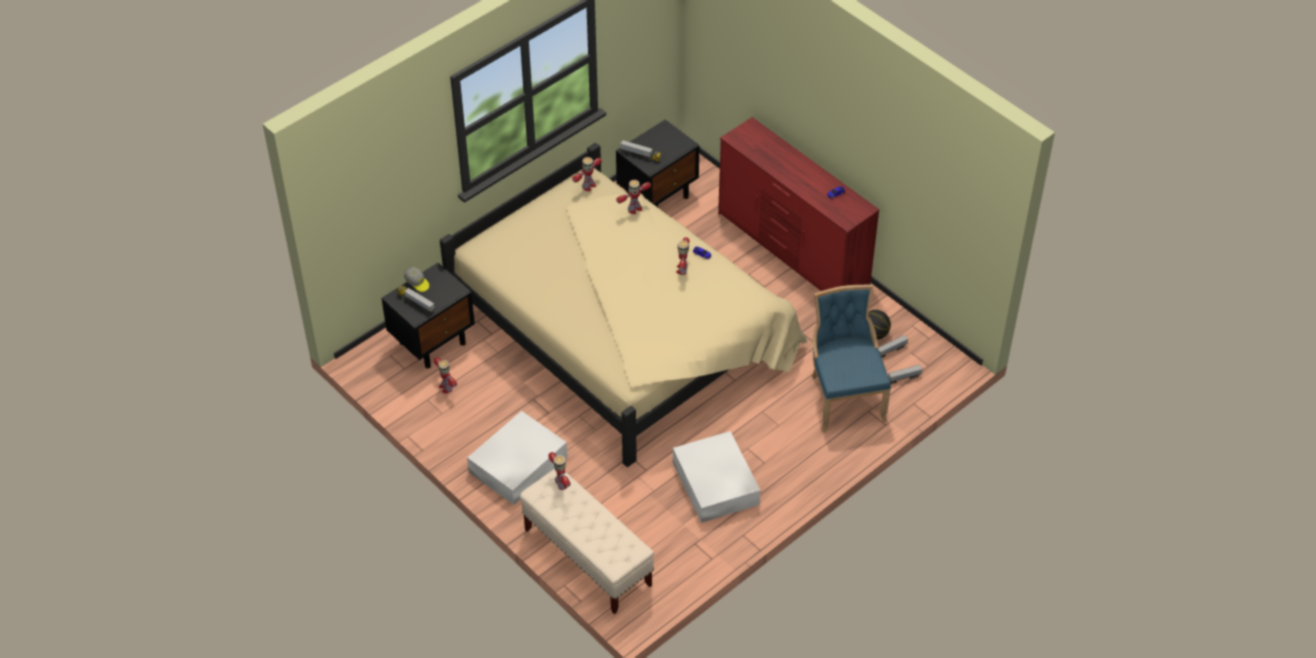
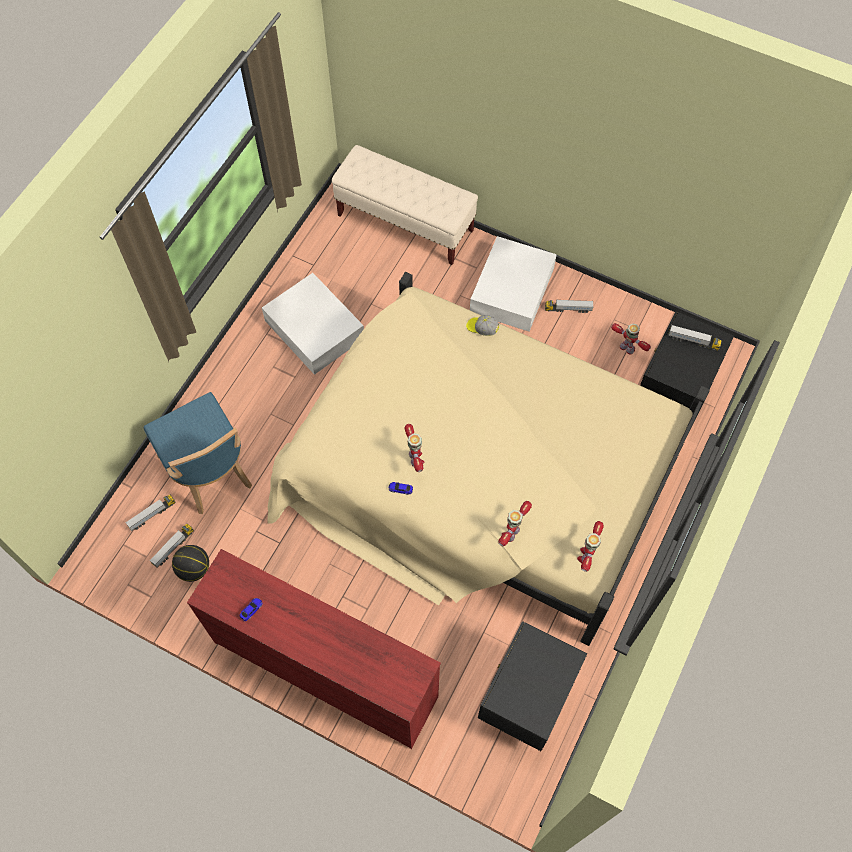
camera: 160 degrees right, 15 degrees up
cap [404,267,429,292] -> cap moved to [466,315,499,336]
toy robot [548,452,571,490] -> none
toy truck [620,140,661,162] -> toy truck moved to [545,299,594,313]

